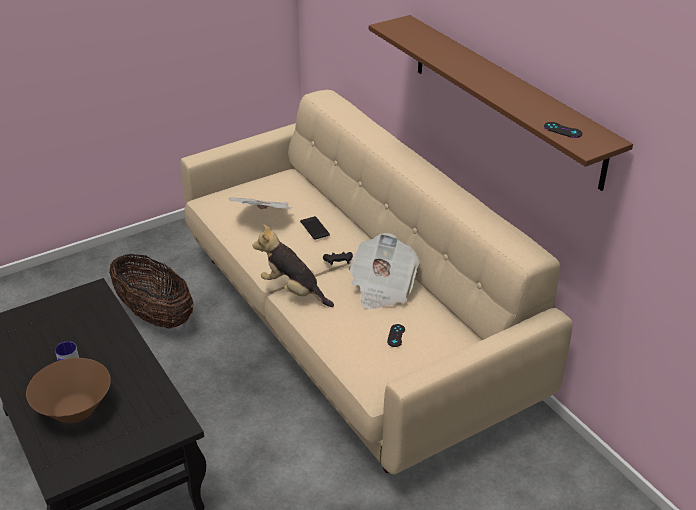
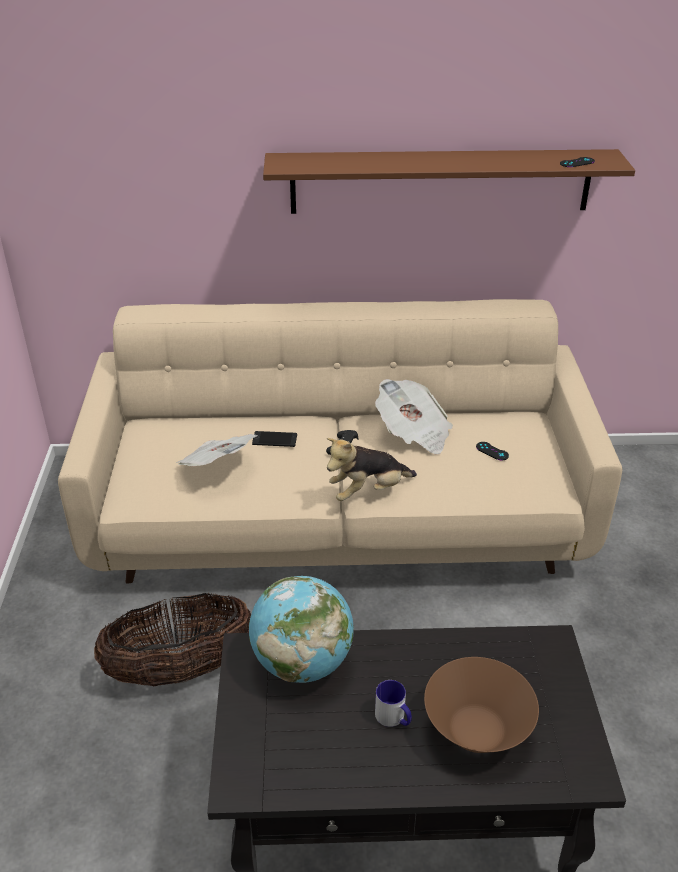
camera: 60 degrees left, 0 degrees up
none -> globe [249,576,354,683]

